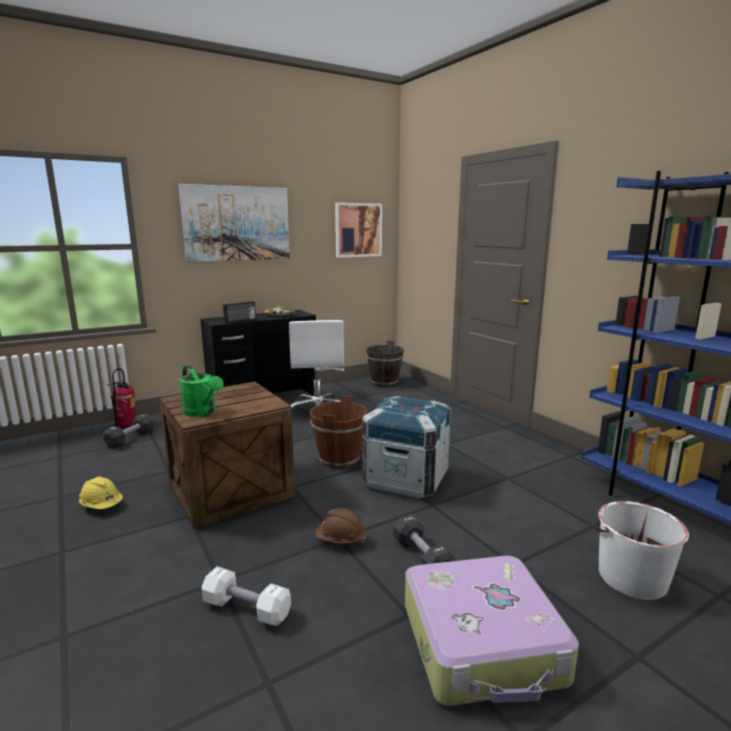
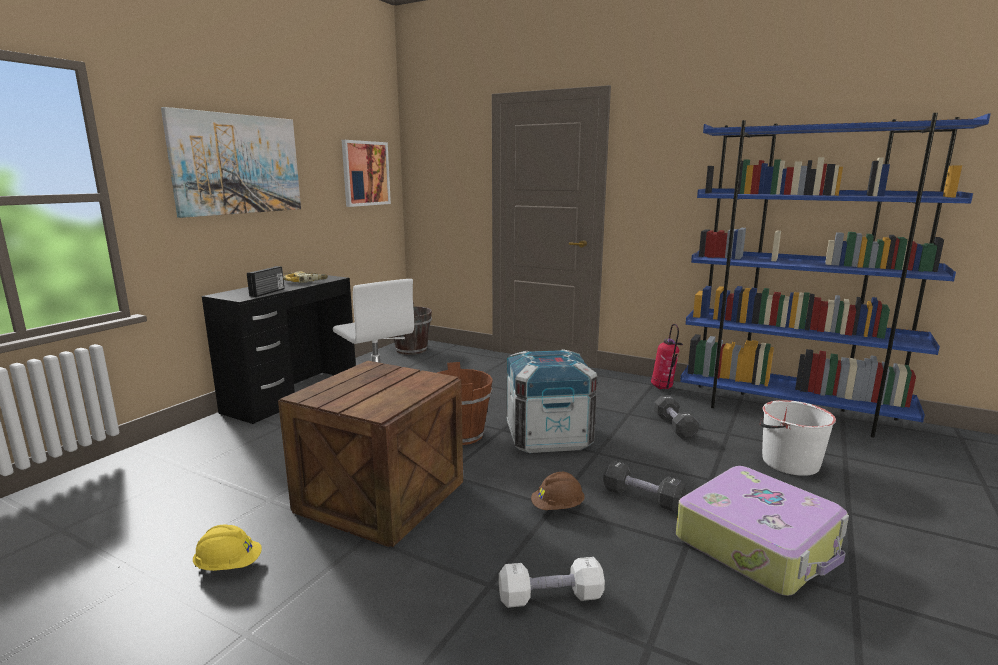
camera: 30 degrees left, 0 degrees up
black dumbbell [103,414,154,448] -> black dumbbell moved to [654,395,699,439]
fire extinguisher [107,368,136,428] -> fire extinguisher moved to [651,324,683,389]
green watering can [179,365,224,417] -> none

